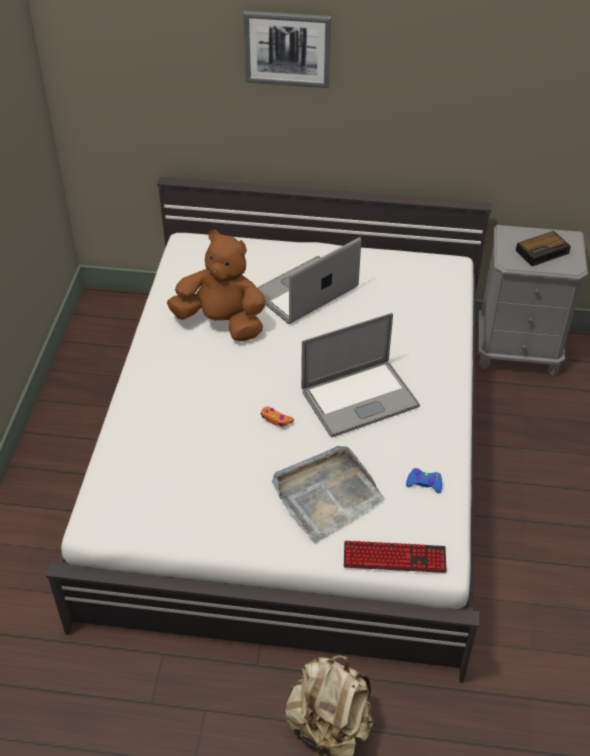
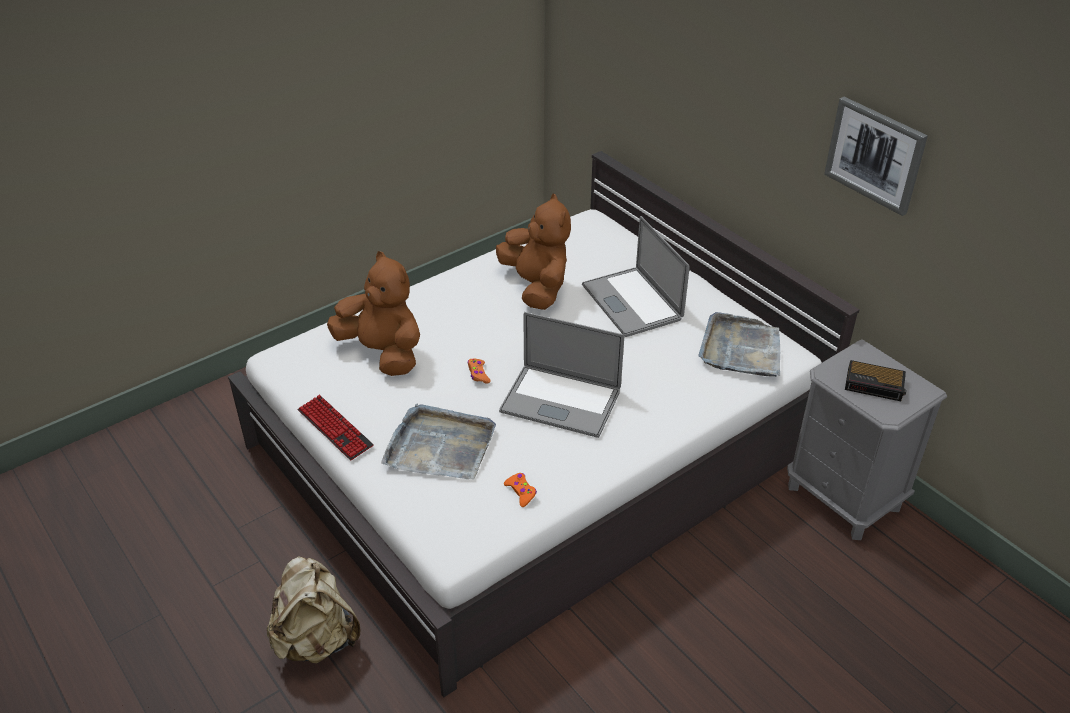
camera: 45 degrees right, 5 degrees down
picture [243,11,331,88] -> picture moved to [824,97,928,216]
laptop [257,237,361,324] -> laptop turned 120 degrees counterclockwise [582,216,690,337]
keyboard [344,540,447,573] -> keyboard moved to [298,395,374,460]
blue game controller [406,468,442,493] -> orange game controller [504,473,537,507]
none -> brown plush toy [327,251,420,376]
none -> grey tray [698,312,780,377]

